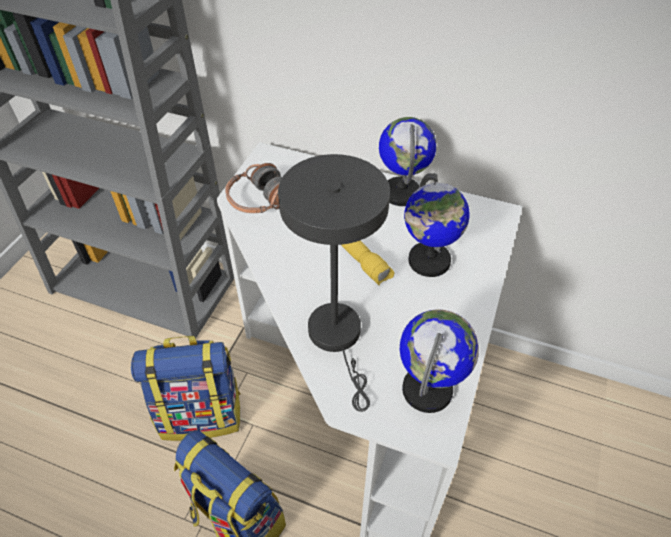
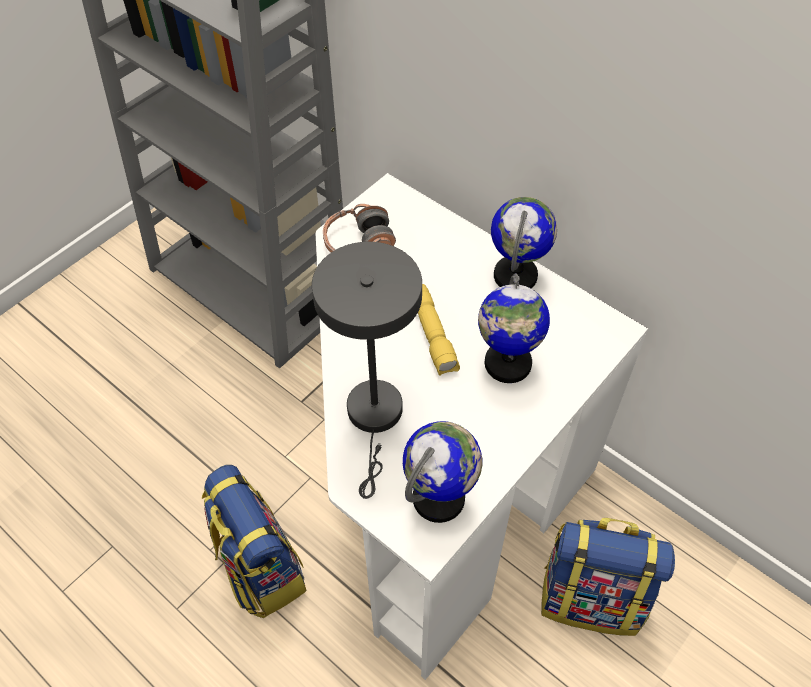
camera: 20 degrees right, 5 degrees up
backpack [131,336,241,441] -> backpack moved to [541,518,675,636]

